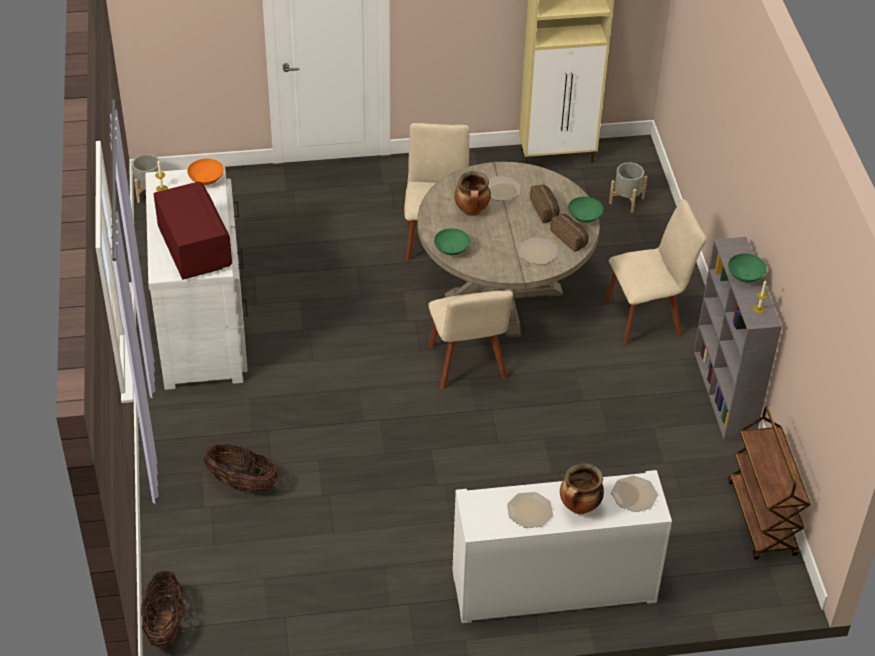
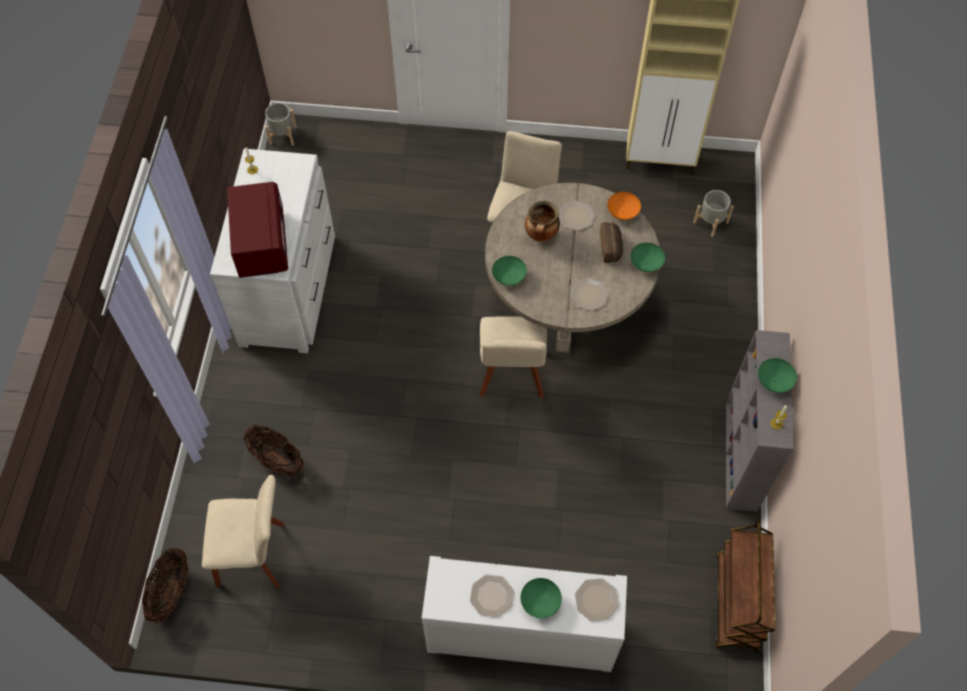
camera: 15 degrees right, 15 degrees up
orange bowl [187,159,224,185] -> orange bowl moved to [607,192,641,220]
bread [550,214,589,252] -> none
cooking pot [560,463,604,514] -> green bowl [521,578,562,618]
beige chair [604,199,706,345] -> beige chair moved to [202,475,284,588]

